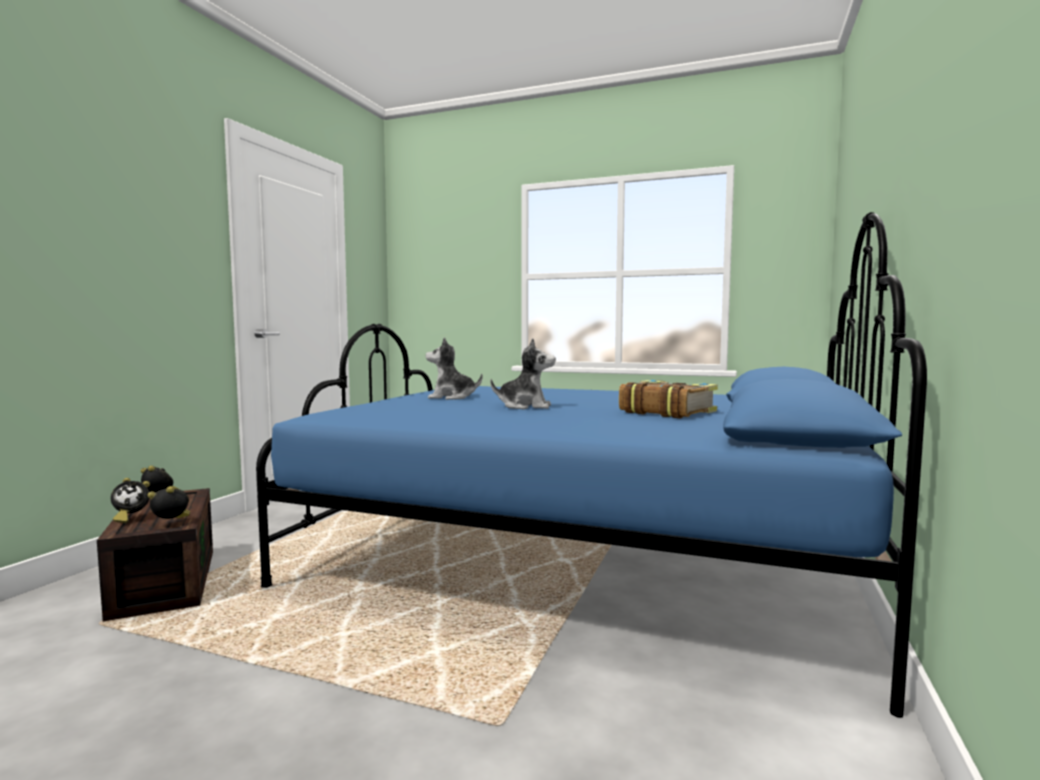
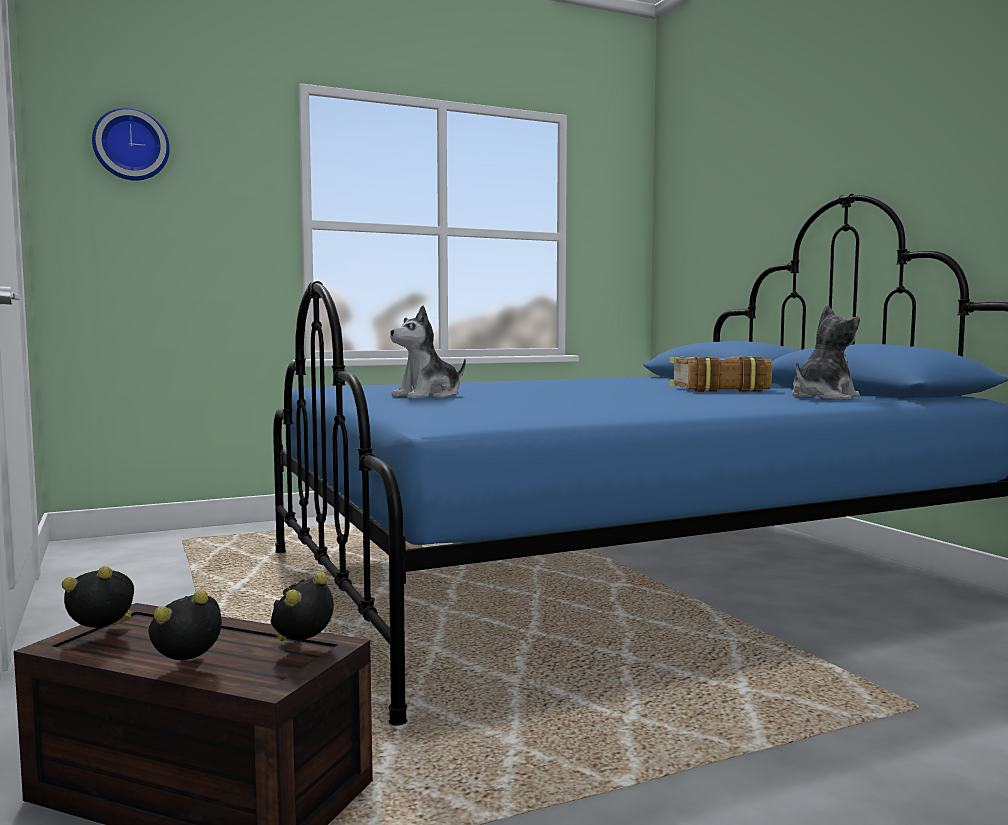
camera: 45 degrees left, 0 degrees up
alarm clock [110,478,150,523] -> alarm clock turned 150 degrees counterclockwise [148,590,222,660]
plush toy [490,338,556,410] -> plush toy moved to [792,304,860,400]
none -> wall clock [92,107,170,181]

